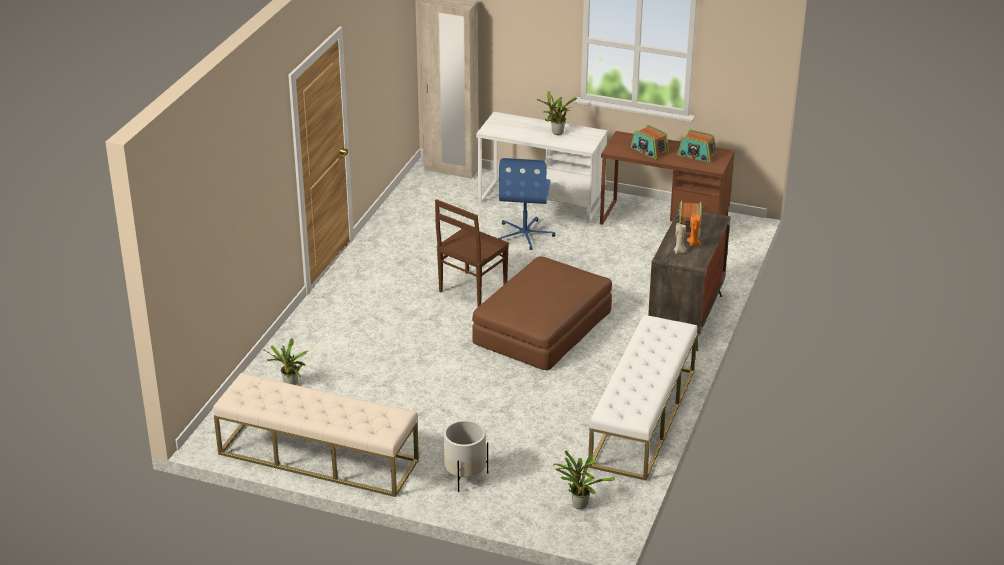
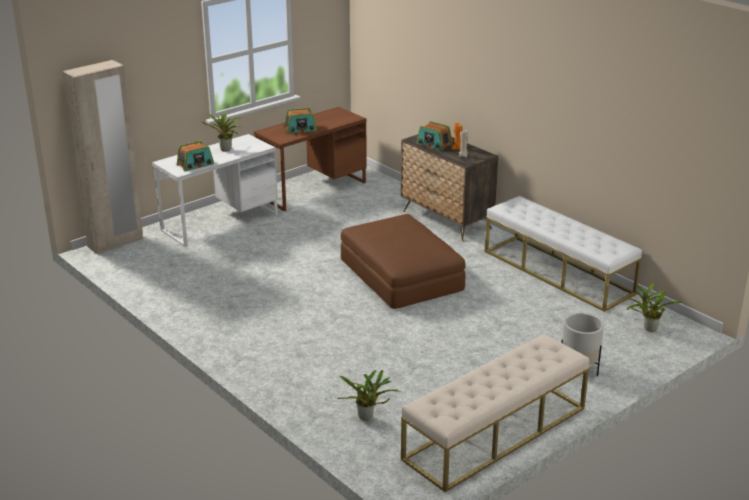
camera: 60 degrees left, 5 degrees down
brown chair [435,199,509,307] -> none
blue office chair [498,158,556,250] -> none
radio [677,129,717,163] -> radio moved to [177,141,214,171]

